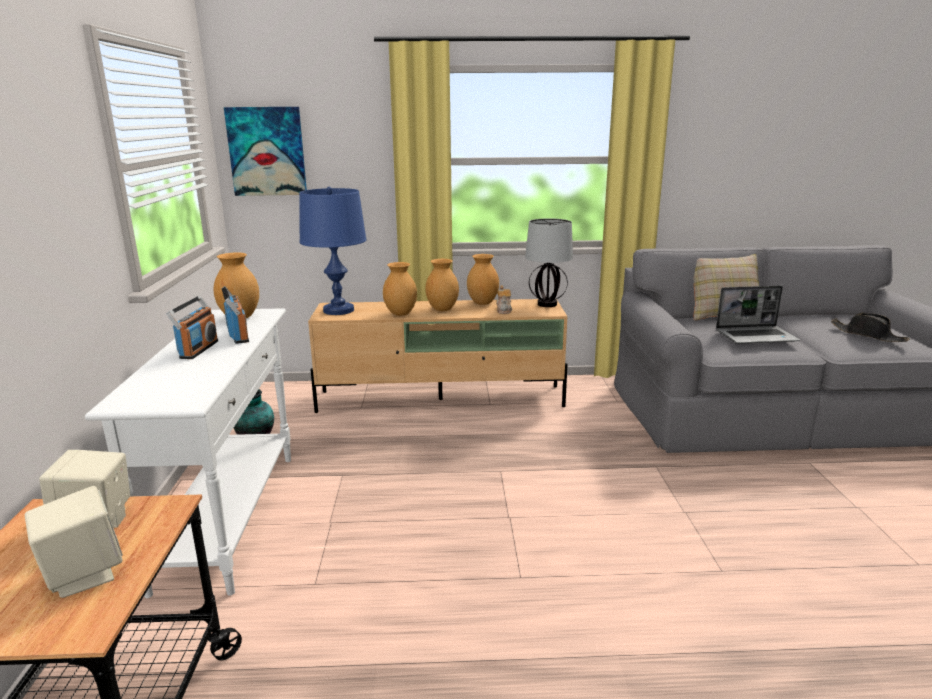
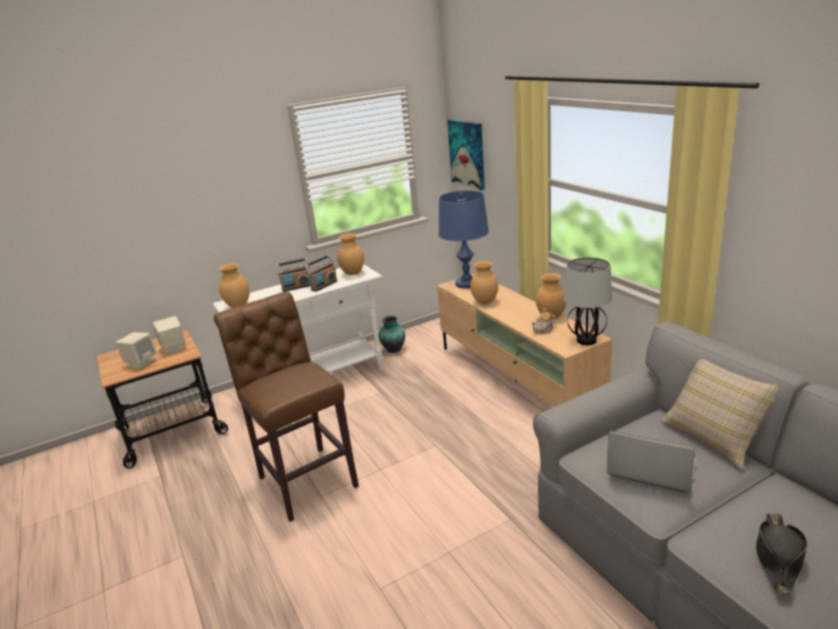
camera: 65 degrees right, 5 degrees up
brown vase [425,259,459,311] -> brown vase moved to [219,263,250,308]
laptop [716,286,800,344] -> laptop turned 150 degrees clockwise [607,431,696,492]
none -> brown stool [214,291,359,522]

